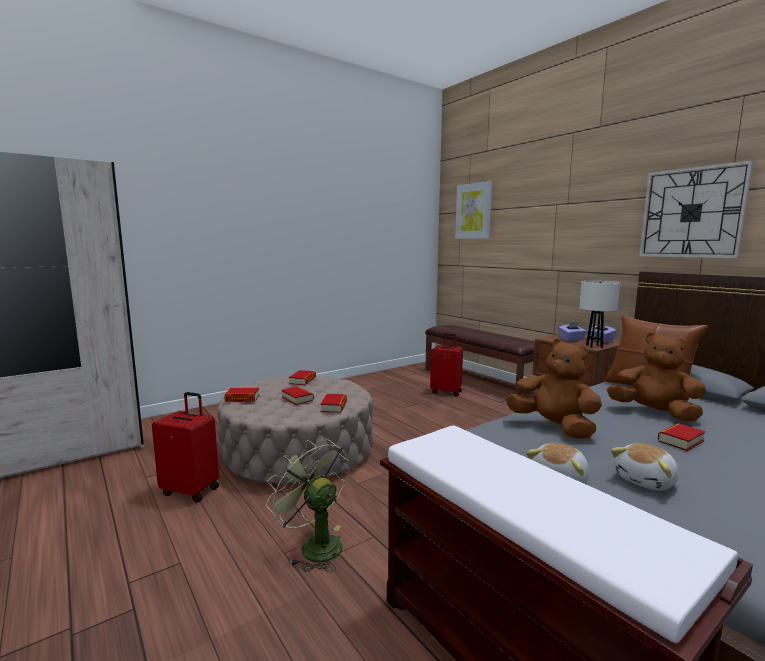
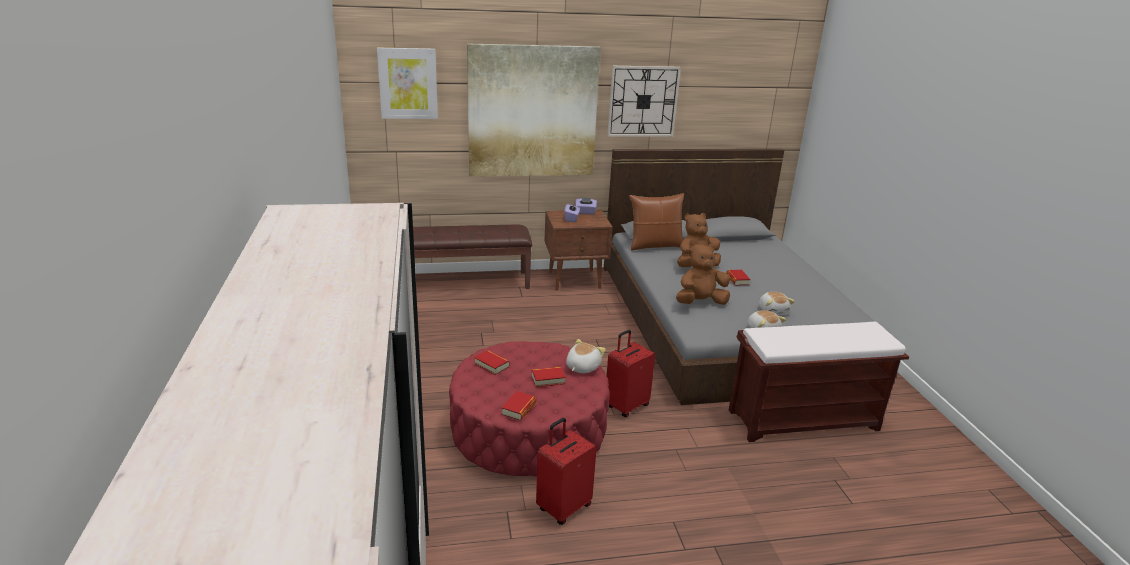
camera: 65 degrees left, 15 degrees up
beige ottoman [217,376,373,484] -> red ottoman [449,341,609,476]
green fan [266,439,349,572] -> none
book [320,394,347,413] -> plush toy [566,339,606,373]
red suitcase [430,333,463,397] -> red suitcase moved to [606,330,655,417]
white table lamp [579,281,620,348] -> none
none -> picture [467,44,601,176]

